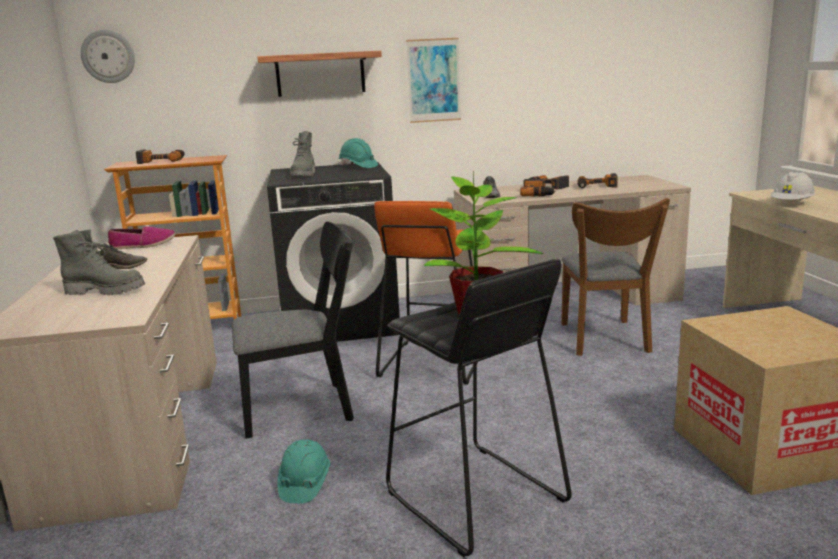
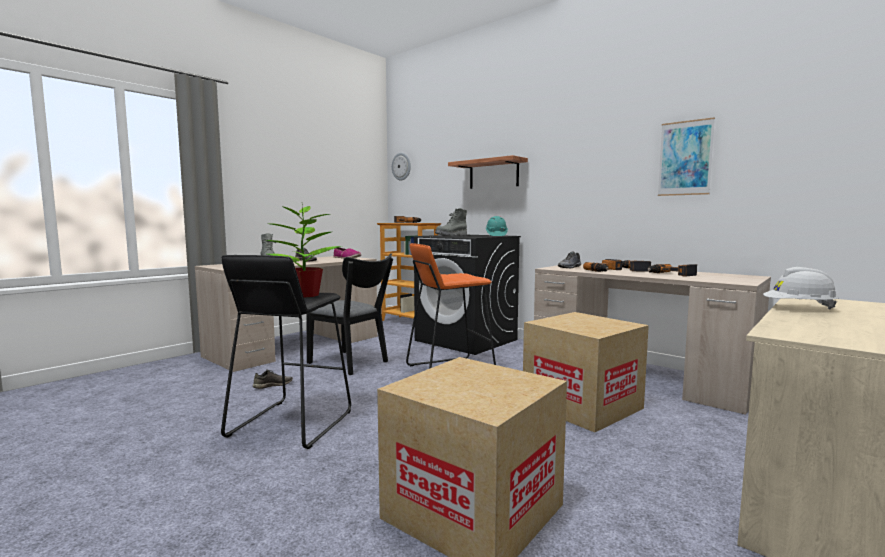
camera: 50 degrees right, 10 degrees down
turquoise hard hat [277,439,331,504] -> grey shoe [253,369,293,389]
picture [406,38,461,123] -> picture moved to [658,117,715,196]
brown chair [561,198,670,356] -> cardboard box [523,312,649,432]

